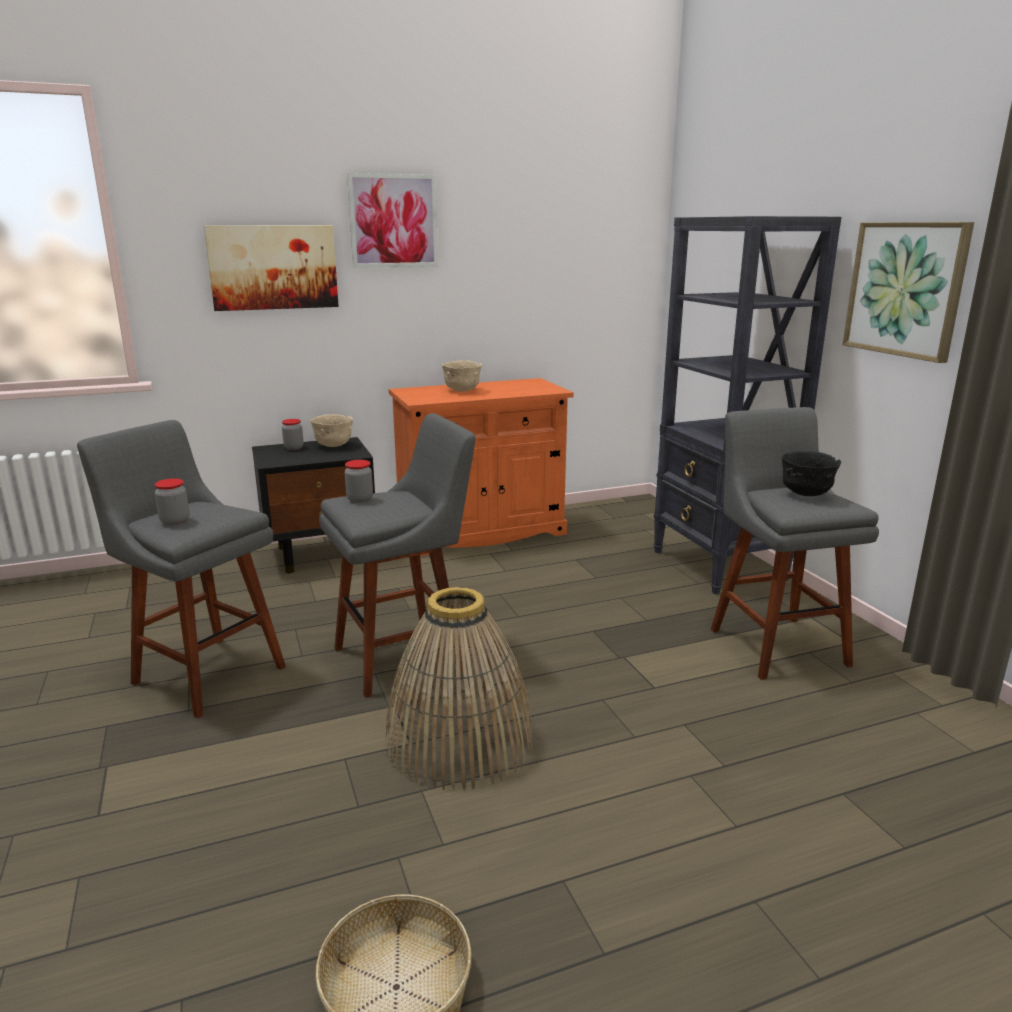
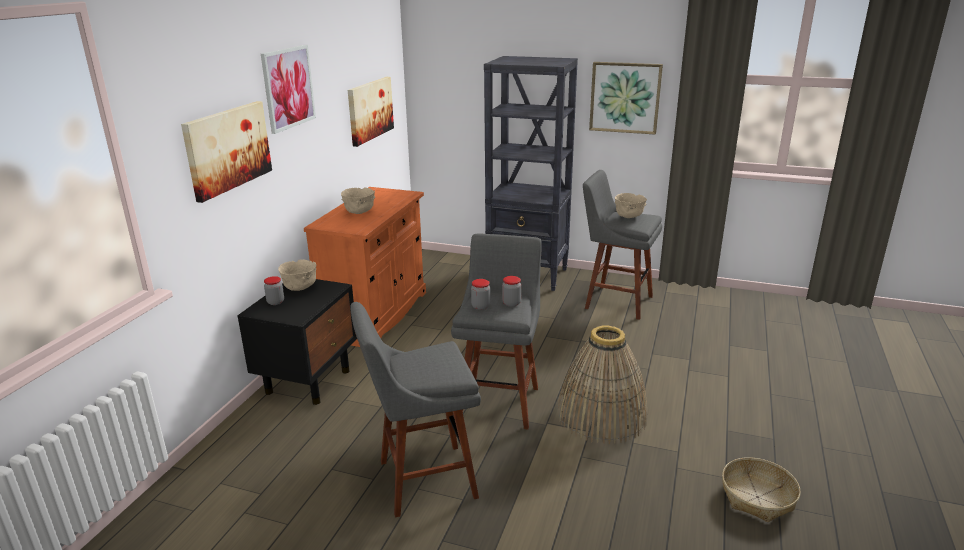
camera: 50 degrees left, 5 degrees up
jar [154,478,189,525] -> jar moved to [502,276,521,307]
black bowl [781,451,841,496] -> beige bowl [614,193,647,218]
none -> picture [348,77,394,147]

